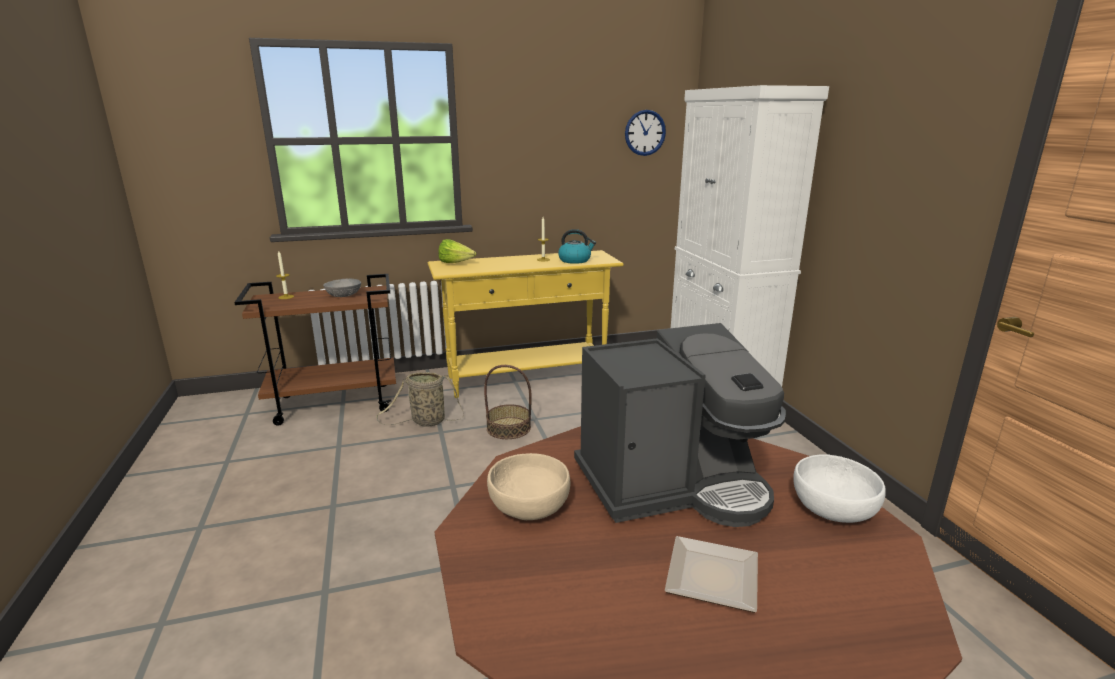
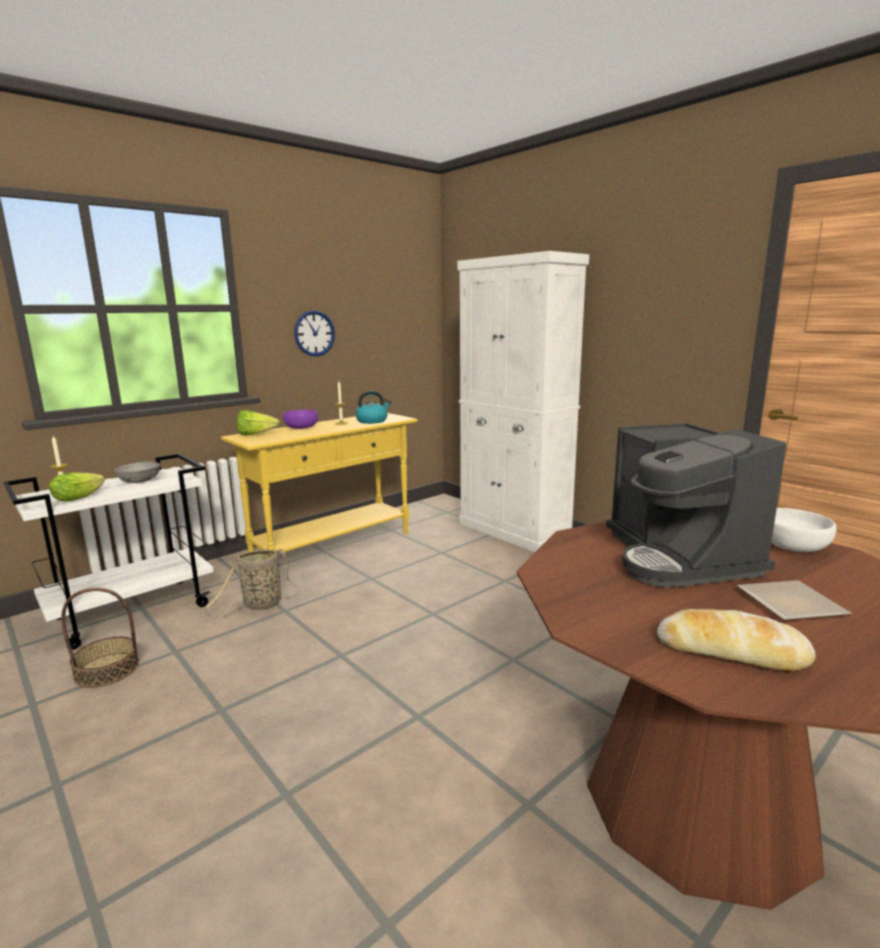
camera: 25 degrees left, 5 degrees down
brown cart [234,274,396,426] -> white cart [3,453,214,650]
basket [484,365,532,439] -> basket moved to [61,588,139,688]
beige bowl [487,453,571,520] -> none
coffee machine [574,323,786,527] -> coffee machine turned 120 degrees clockwise [606,423,786,587]
wall clock [625,110,666,156] -> wall clock moved to [294,311,335,357]
none -> lettuce [49,472,105,502]
none -> purple bowl [283,410,318,429]
none -> bread [657,609,816,671]

